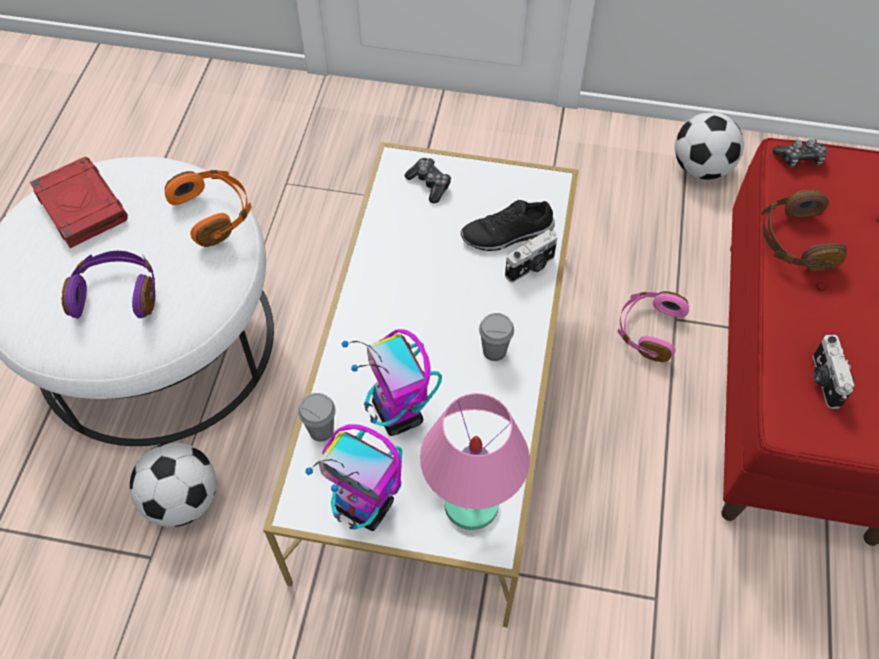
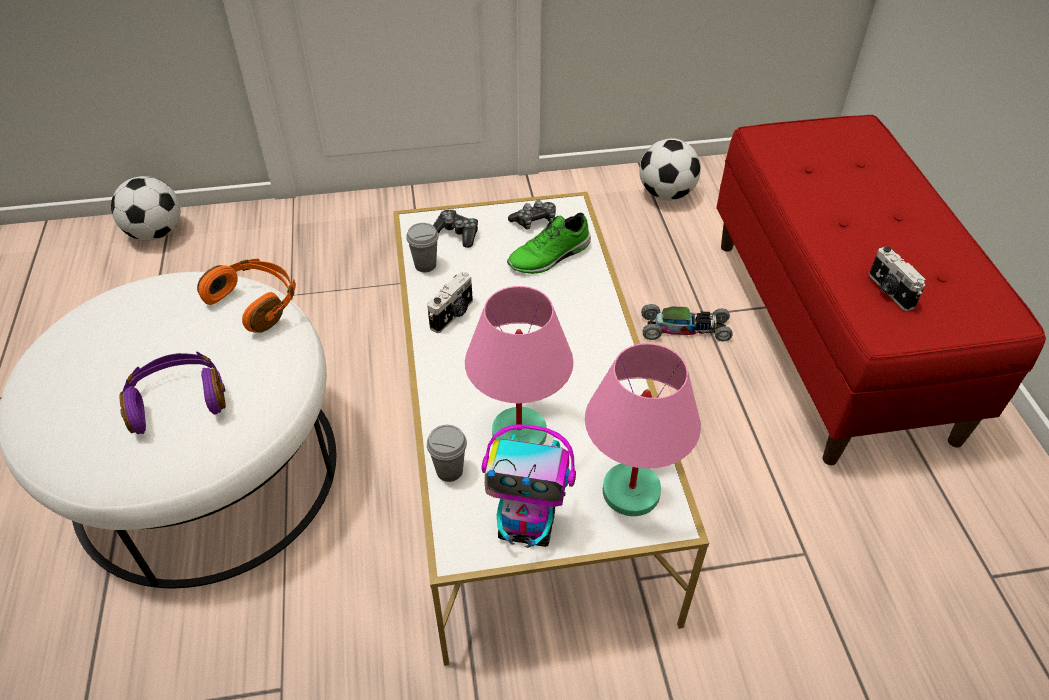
camera: 20 degrees left, 10 degrees down
red book [30,157,128,248] -> none
football [130,442,216,527] -> football moved to [111,176,180,241]
toy robot [341,329,442,436] -> pink table lamp [465,286,573,445]
black shoe [461,200,555,251] -> green shoe [507,212,591,274]
grey cup [479,313,514,361] -> grey cup moved to [406,223,439,272]
camera [505,230,557,283] -> camera moved to [427,272,473,333]
pink headphones [618,291,689,362] -> toy car [641,304,733,341]
brown headphones [761,190,847,271] -> none
game controller [773,139,828,168] -> game controller moved to [508,200,556,229]

